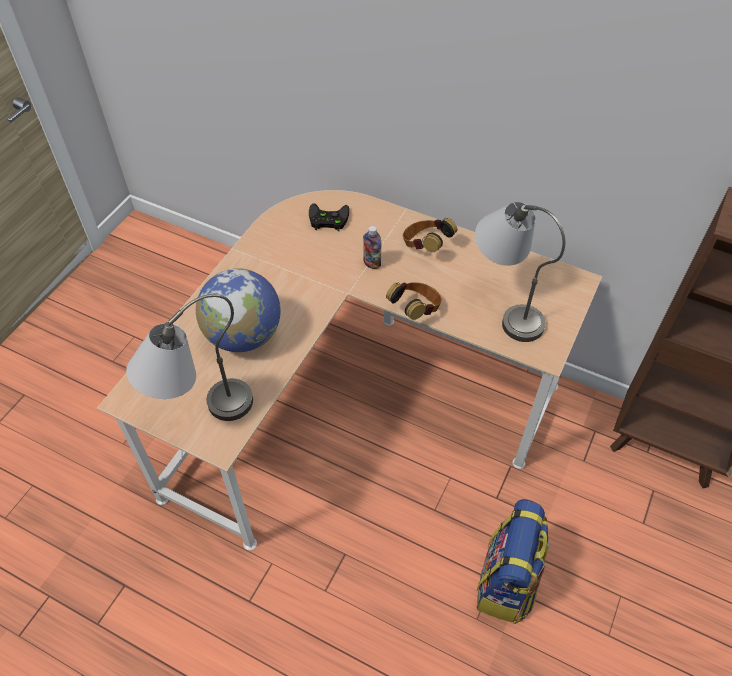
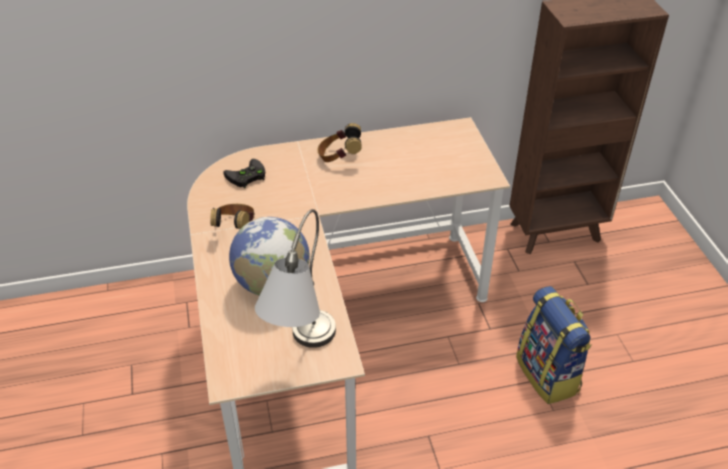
camera: 40 degrees left, 10 degrees down
bottle [363,226,381,270] -> none
headphones [386,282,442,320] -> headphones moved to [210,204,255,229]
grey table lamp [475,202,565,342] -> none

